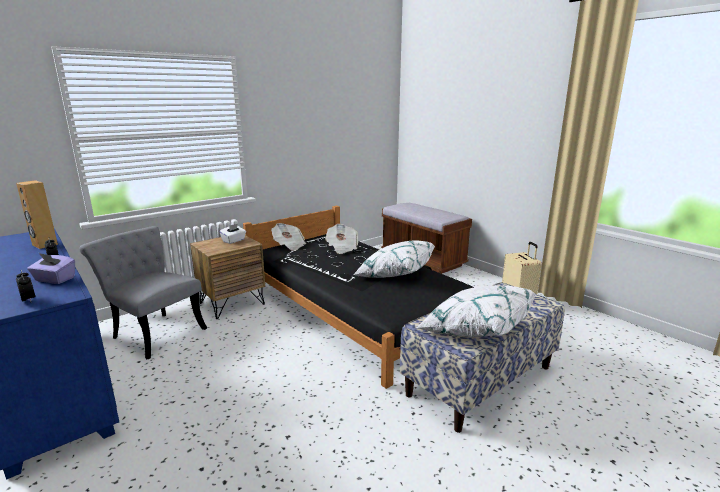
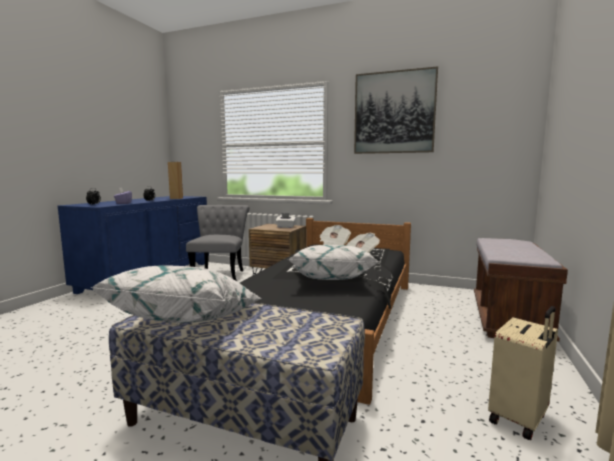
camera: 60 degrees right, 10 degrees down
none -> picture [354,66,438,154]

